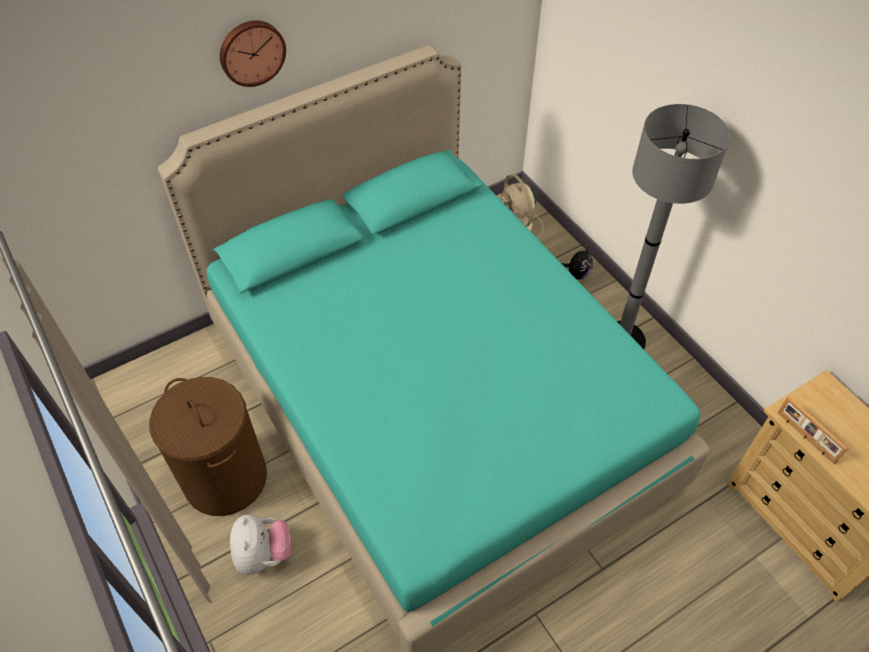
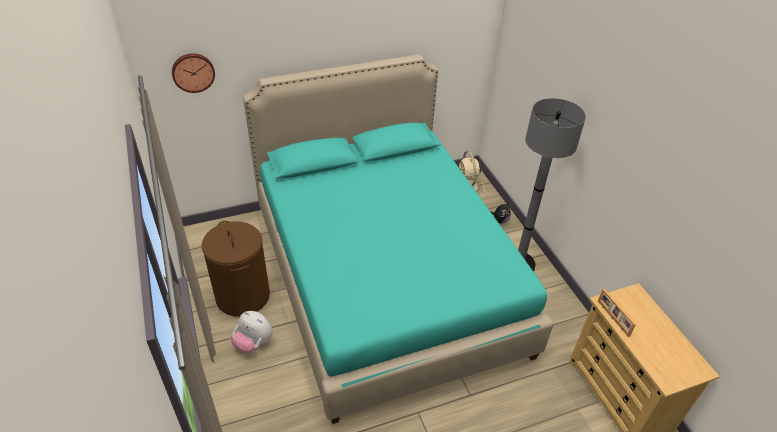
camera: 10 degrees right, 10 degrees down
wall clock [220,20,286,87] -> wall clock moved to [172,53,215,93]
plush toy [230,514,291,575] -> plush toy turned 120 degrees clockwise [231,311,273,353]

